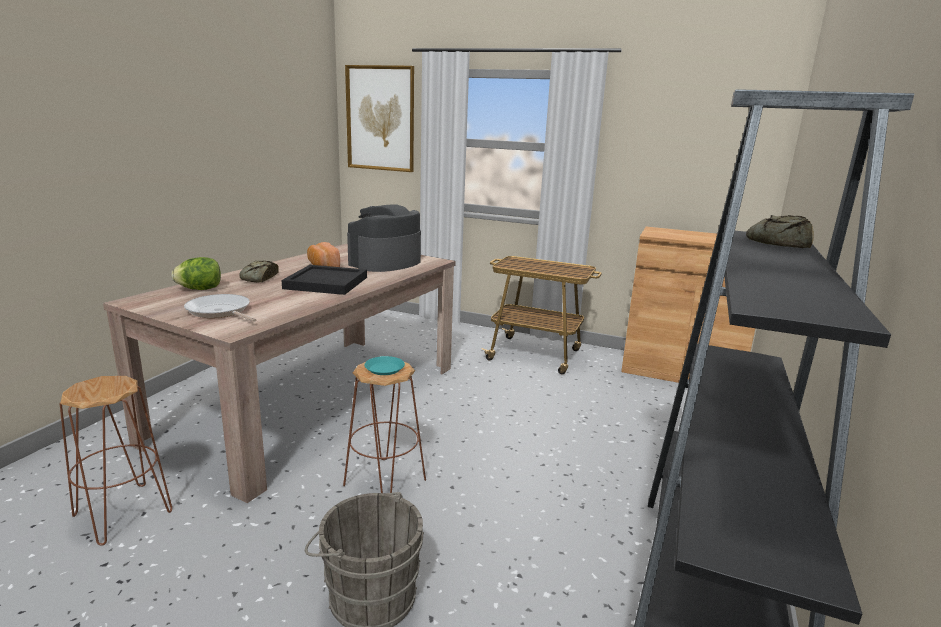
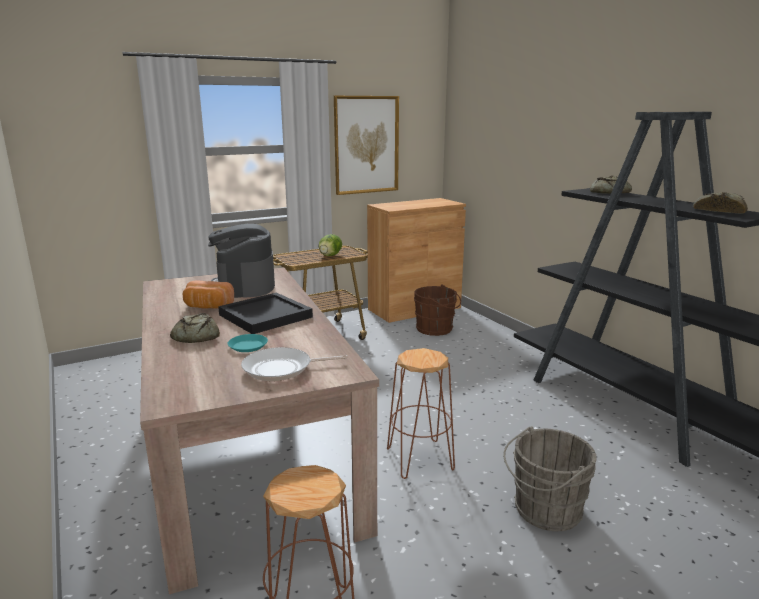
camera: 50 degrees left, 0 degrees up
lettuce [171,257,221,290] -> lettuce moved to [319,234,342,256]
picture [345,65,414,172] -> picture moved to [334,96,399,195]
turquoise plate [364,356,405,375] -> turquoise plate moved to [228,334,268,352]
none -> brown bucket [414,284,461,336]
none -> bread [693,192,748,214]

